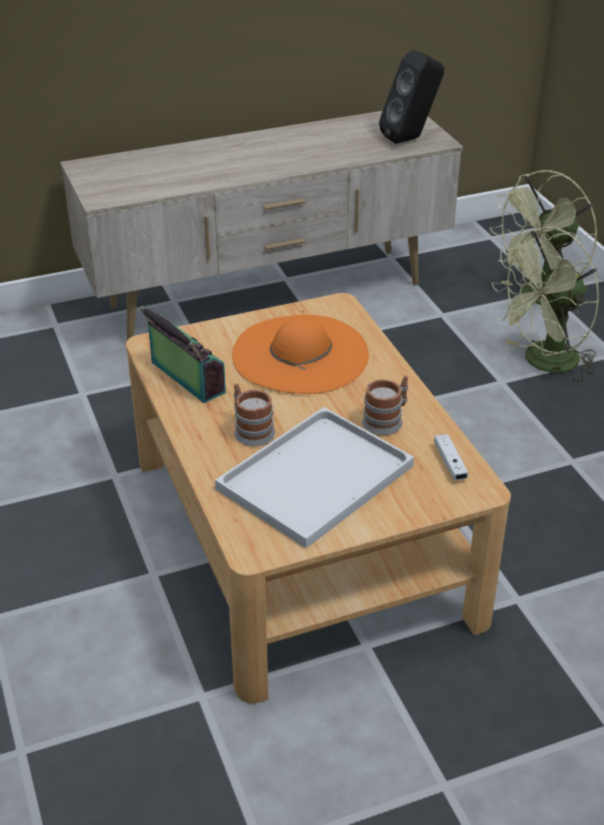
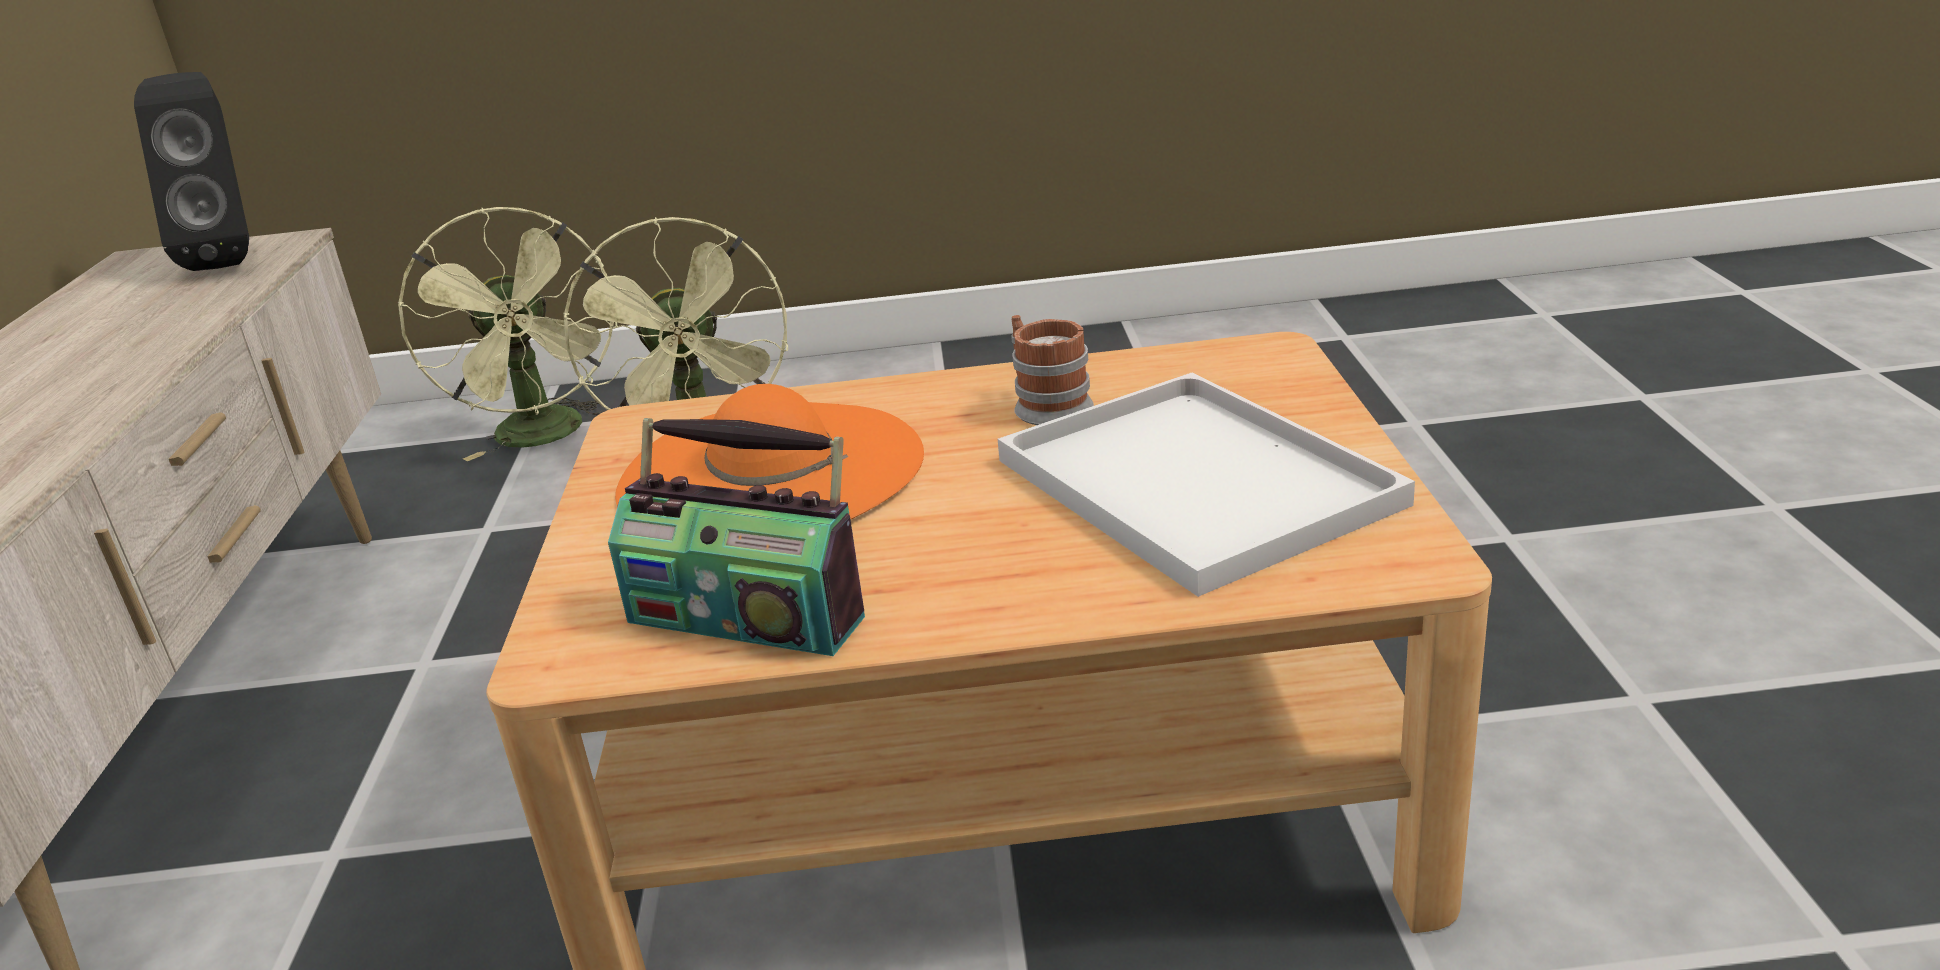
camera: 70 degrees left, 10 degrees down
radio [140,306,226,403] -> radio turned 135 degrees counterclockwise [608,418,865,656]
mug [234,383,275,446] -> none
white game controller [434,434,468,480] -> none

